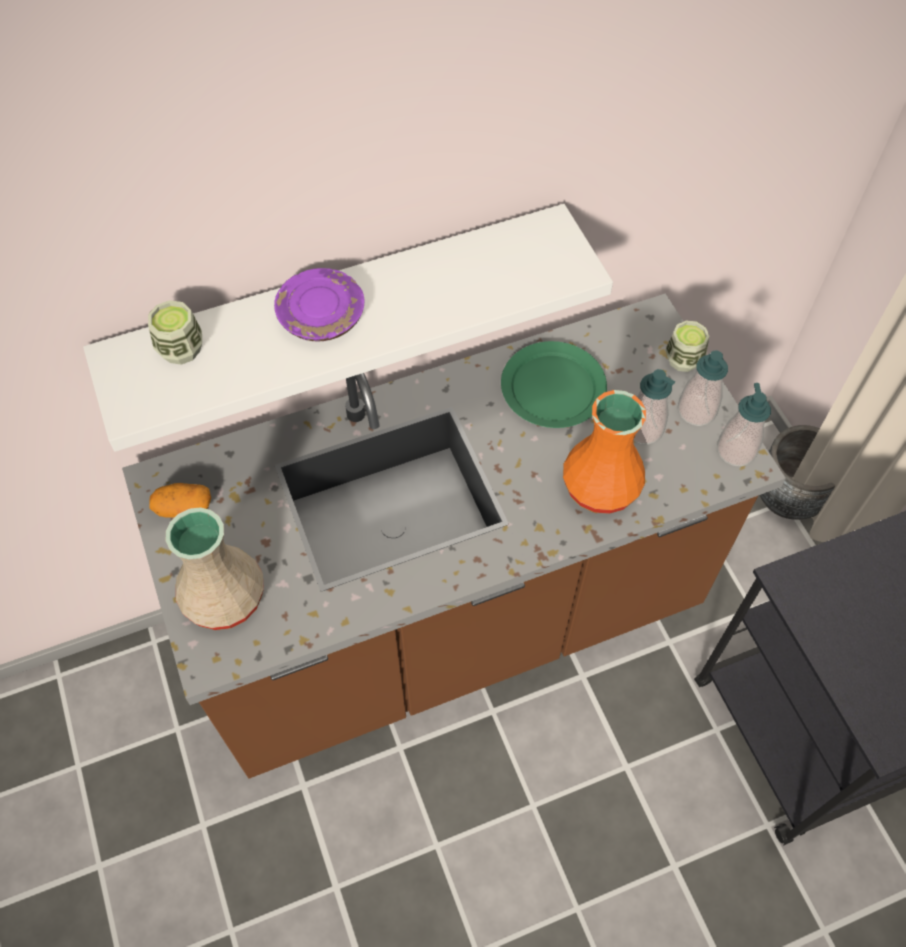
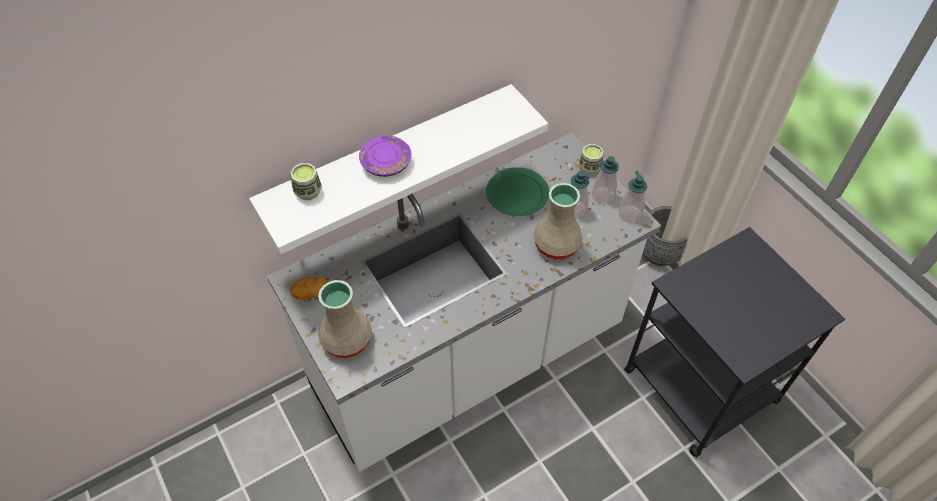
camera: 10 degrees left, 5 degrees down
brown counter [122,294,786,778] -> white counter [267,133,661,472]
orange vase [563,390,646,514] -> beige vase [534,183,583,259]

